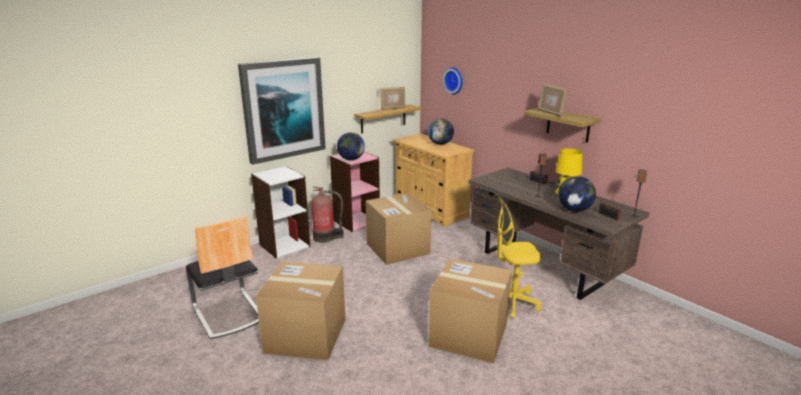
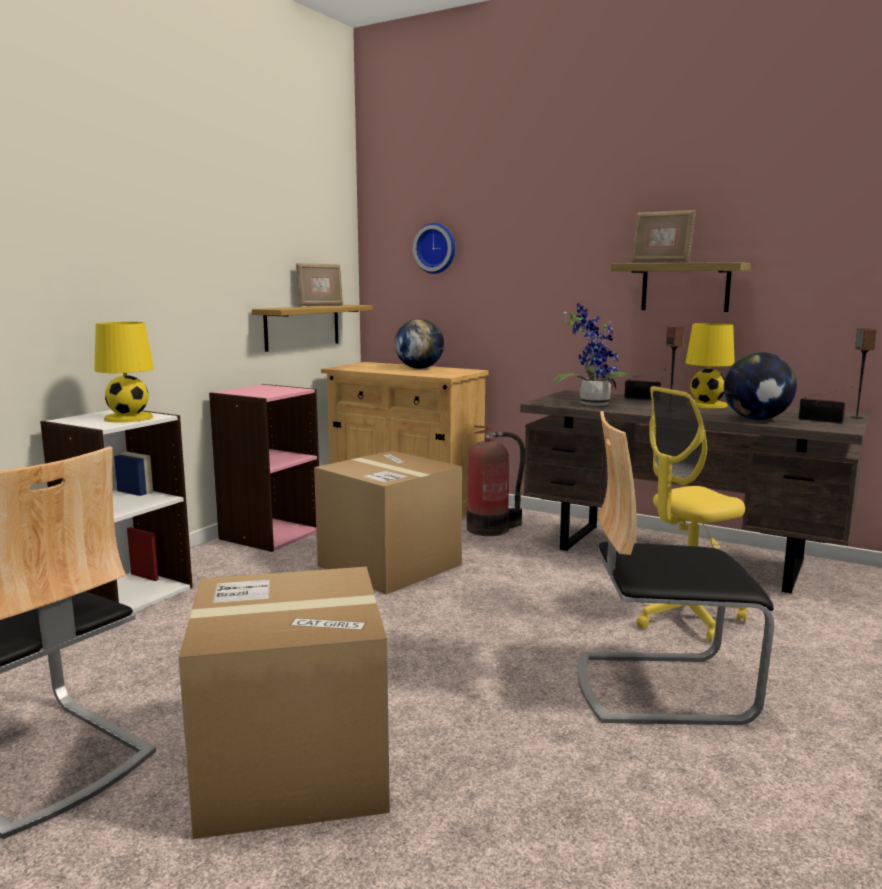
camera: 20 degrees left, 10 degrees down
picture [238,57,326,165] -> none
fire extinguisher [311,187,344,243] -> fire extinguisher moved to [467,426,525,536]
globe [337,132,365,160] -> none
cardboard box [428,259,512,363] -> chair [578,411,774,725]
none -> yellow table lamp [94,322,154,423]
none -> potted plant [553,303,636,406]

